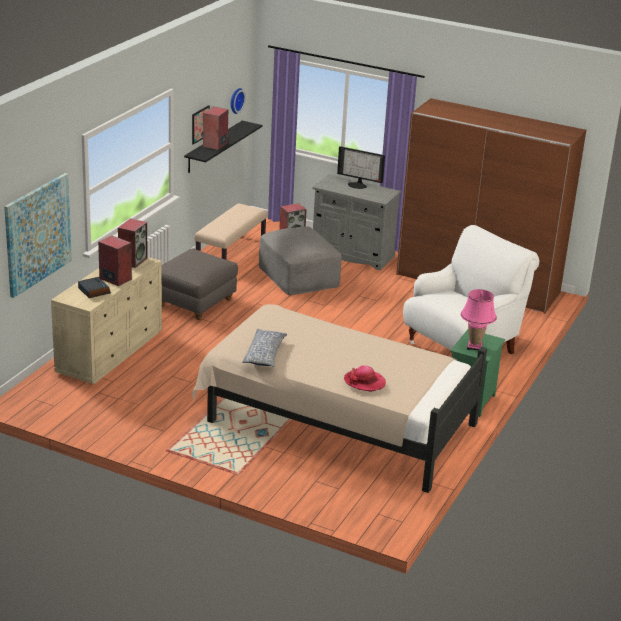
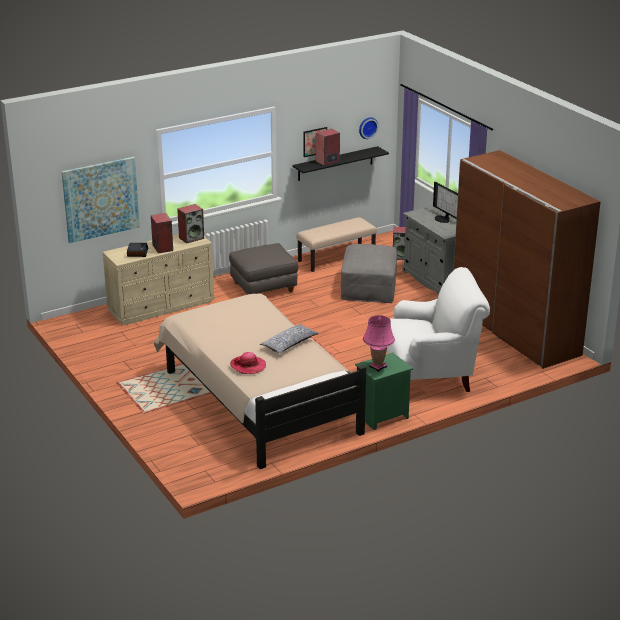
camera: 35 degrees right, 0 degrees up
pillow [242,329,287,367] -> pillow moved to [260,323,319,354]

